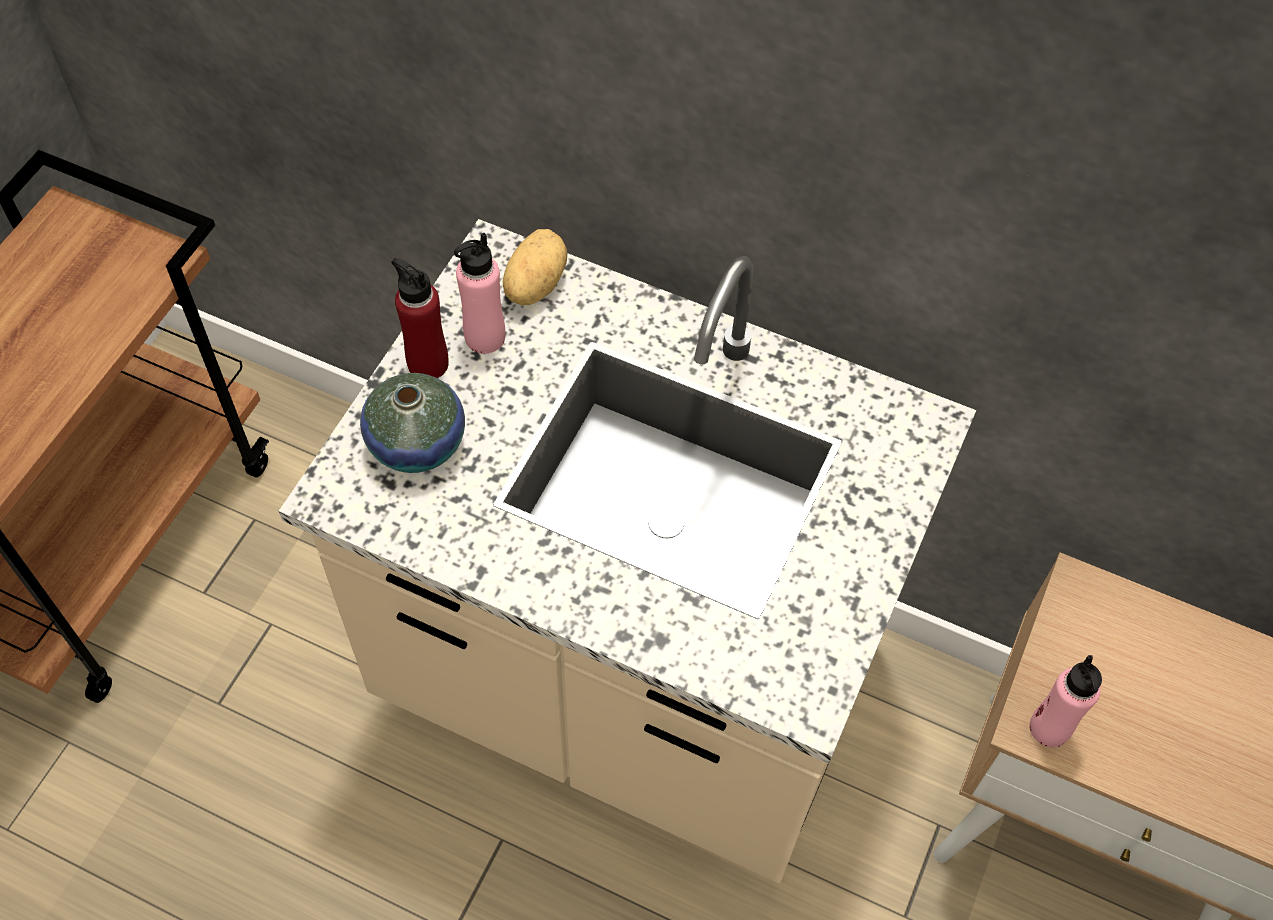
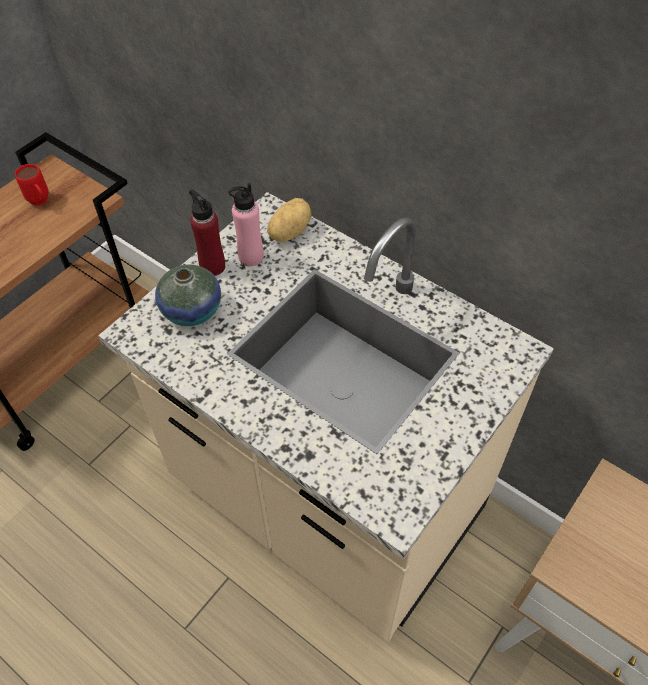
camera: 15 degrees right, 5 degrees down
pink bottle [1030,655,1102,747] -> none
none -> red mug [15,164,49,205]

